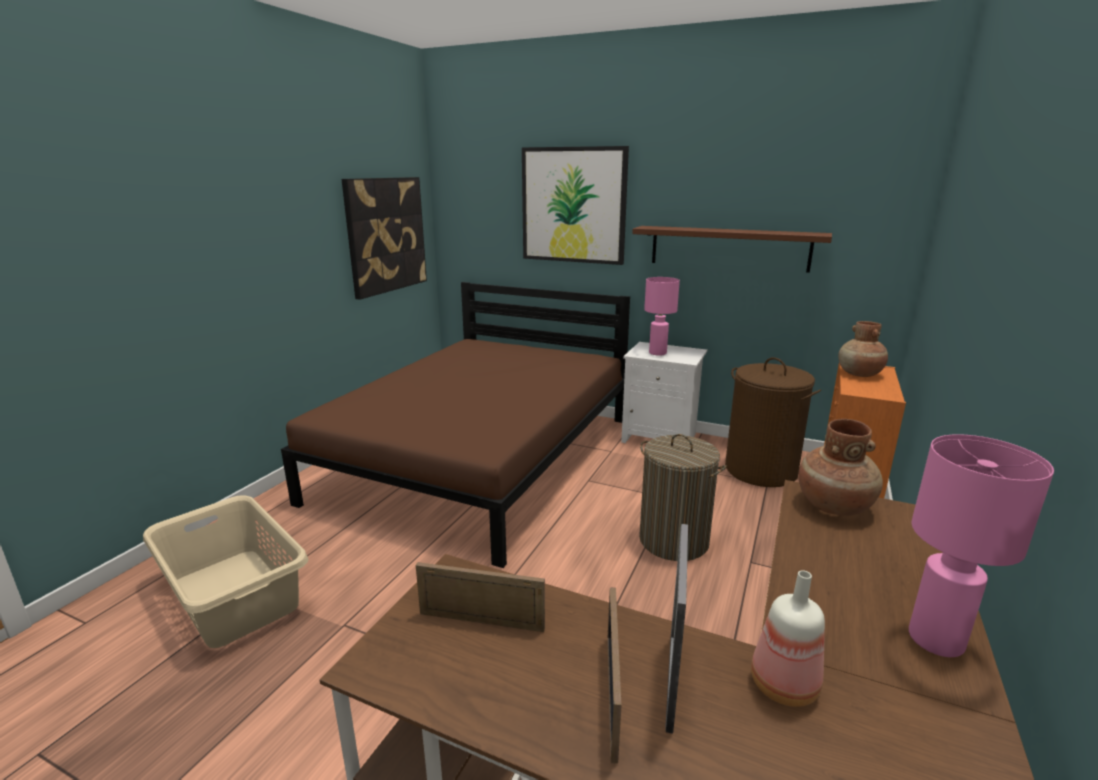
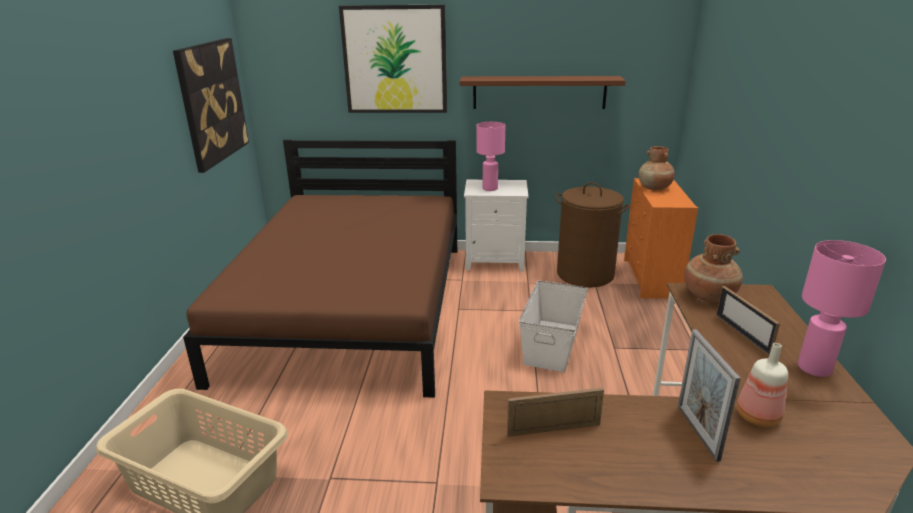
camera: 20 degrees left, 5 degrees up
picture frame [608,588,621,764] -> picture frame moved to [716,286,780,355]
laundry basket [639,434,727,561] -> white storage box [519,281,588,372]

